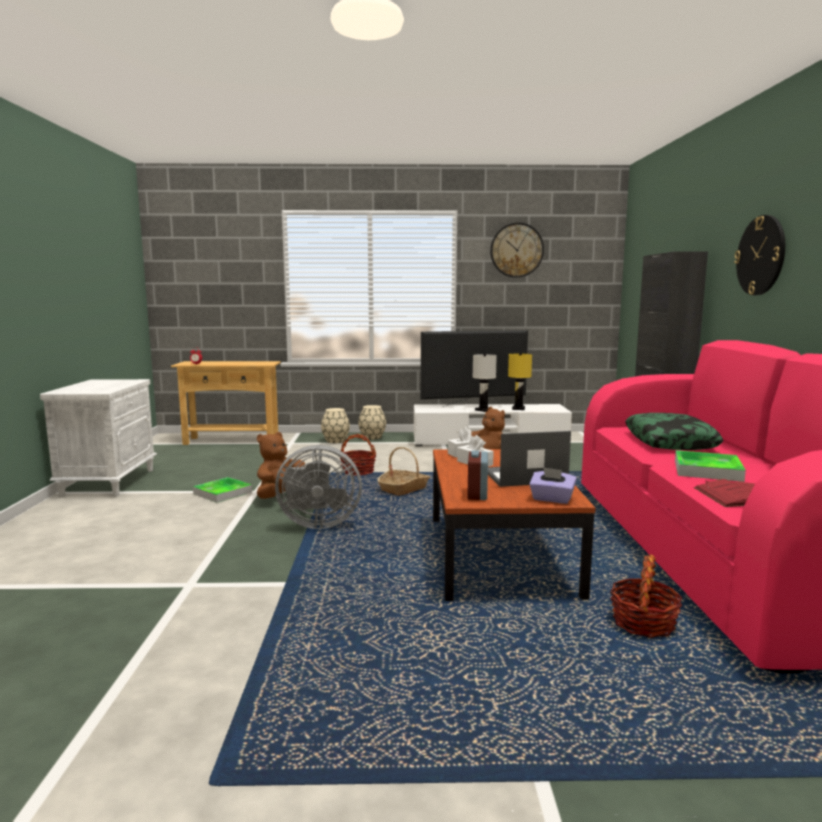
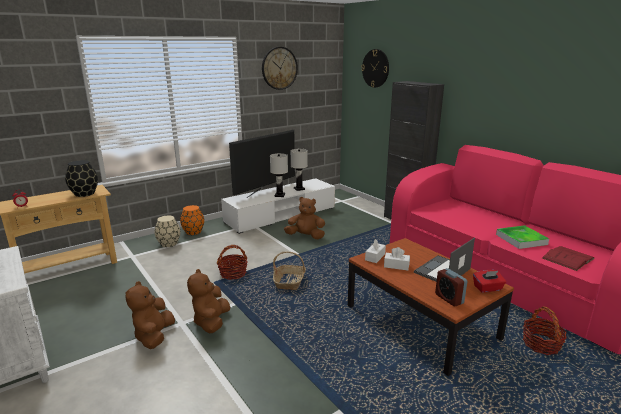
camera: 35 degrees left, 10 degrees up
tray [193,477,252,503] -> brown plush toy [125,281,175,349]
grey fan [275,445,362,529] -> none
beige vase [358,405,386,440] -> orange vase [180,205,204,235]
yellow table lamp [508,353,532,410] -> white table lamp [290,149,308,191]
purple tissue box [529,467,577,504] -> red tissue box [473,270,506,292]
pillow [625,413,724,450] -> none
wall clock [734,215,785,295] -> wall clock moved to [361,49,389,88]
none -> black vase [65,160,98,197]

